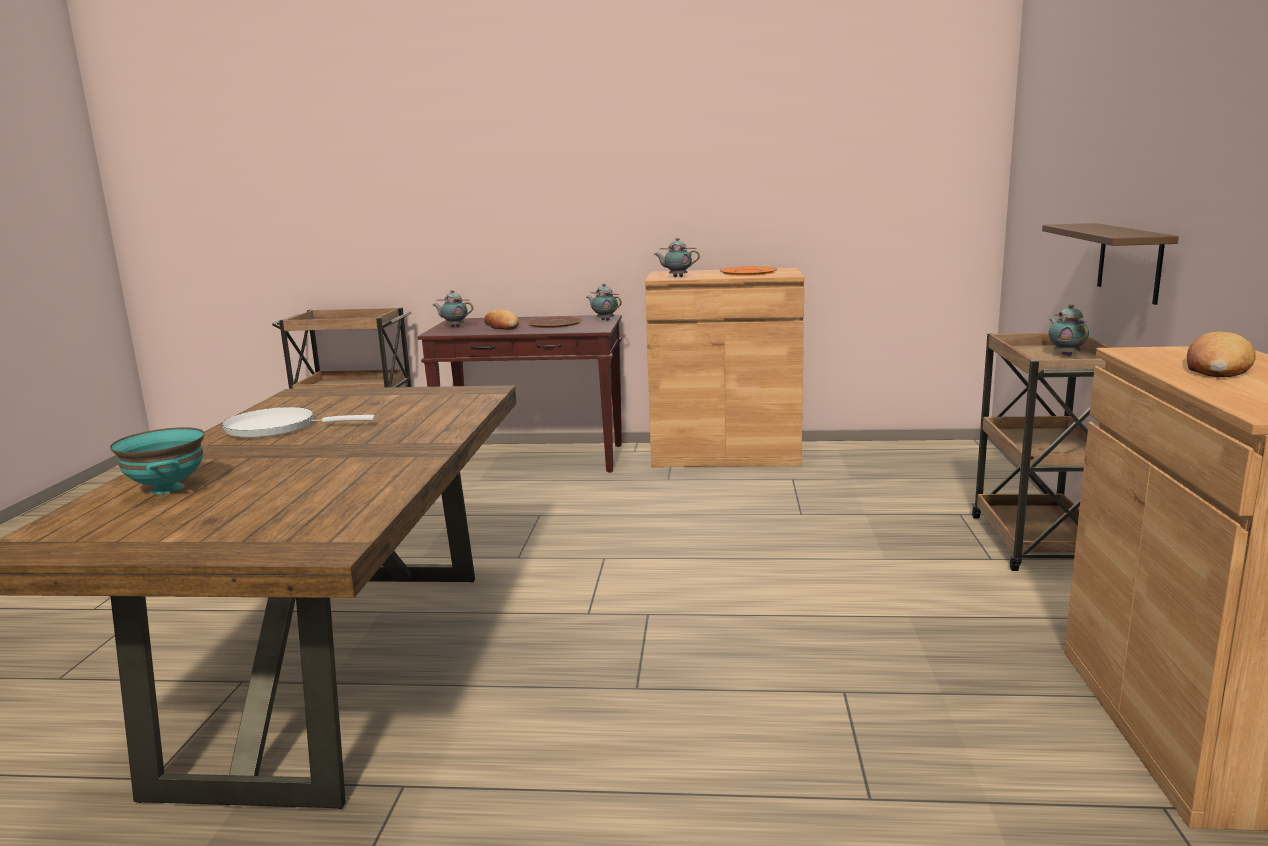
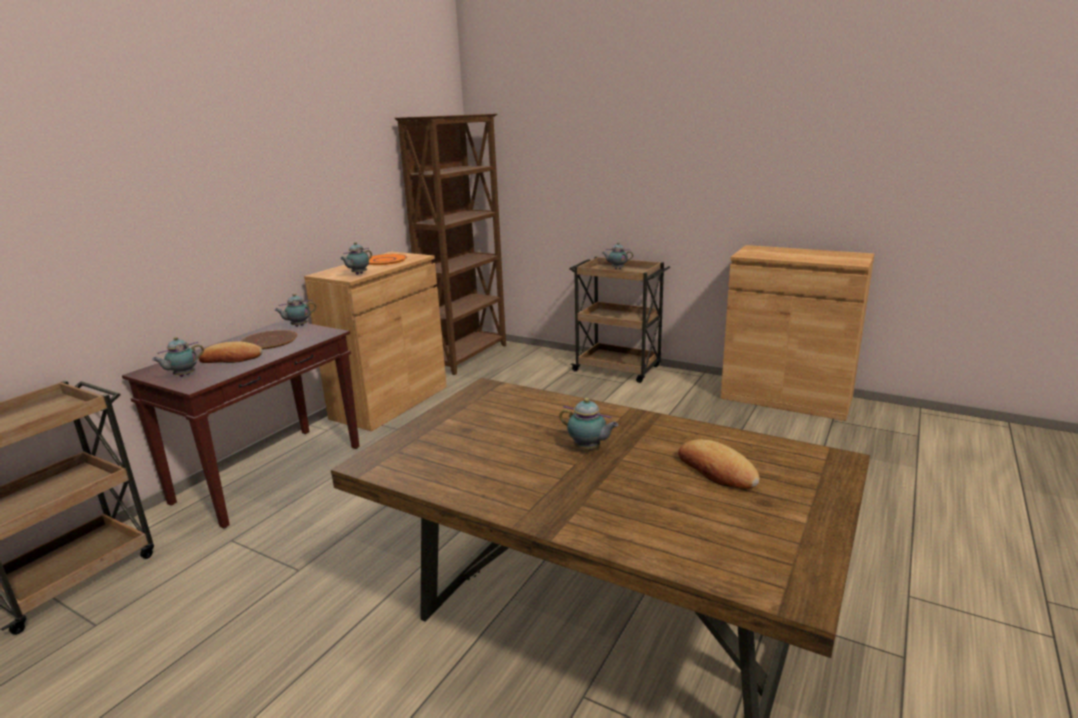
camera: 65 degrees left, 5 degrees up
turquoise bowl [110,427,204,494] -> none
white frying pan [222,407,375,438] -> none
brown shelf [1042,223,1179,305] -> none
bread [1187,332,1256,377] -> bread moved to [678,439,760,489]
none -> brown bookcase [395,114,506,375]
none -> teapot [559,398,619,449]

